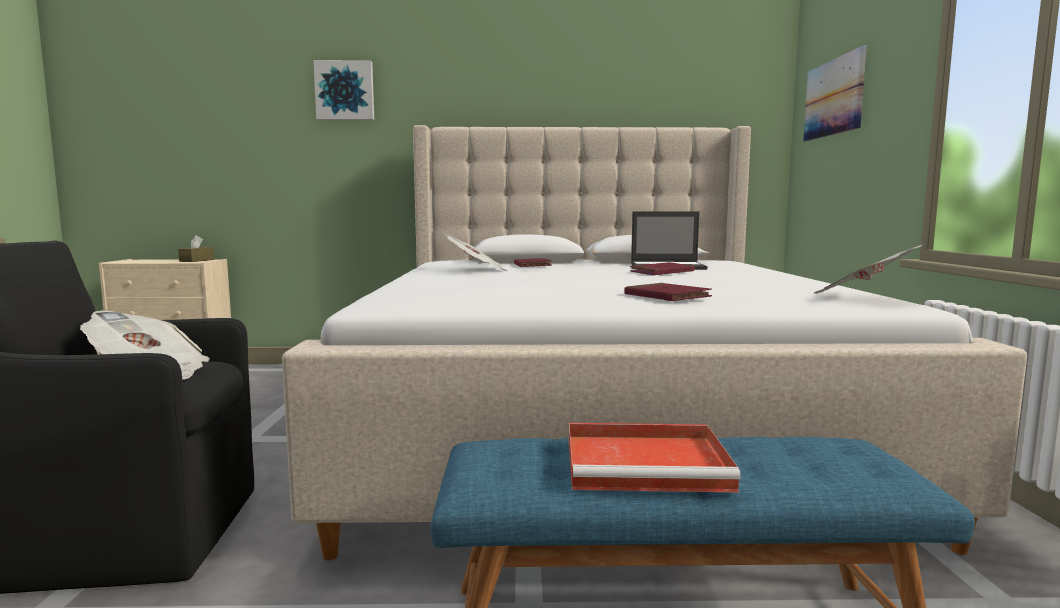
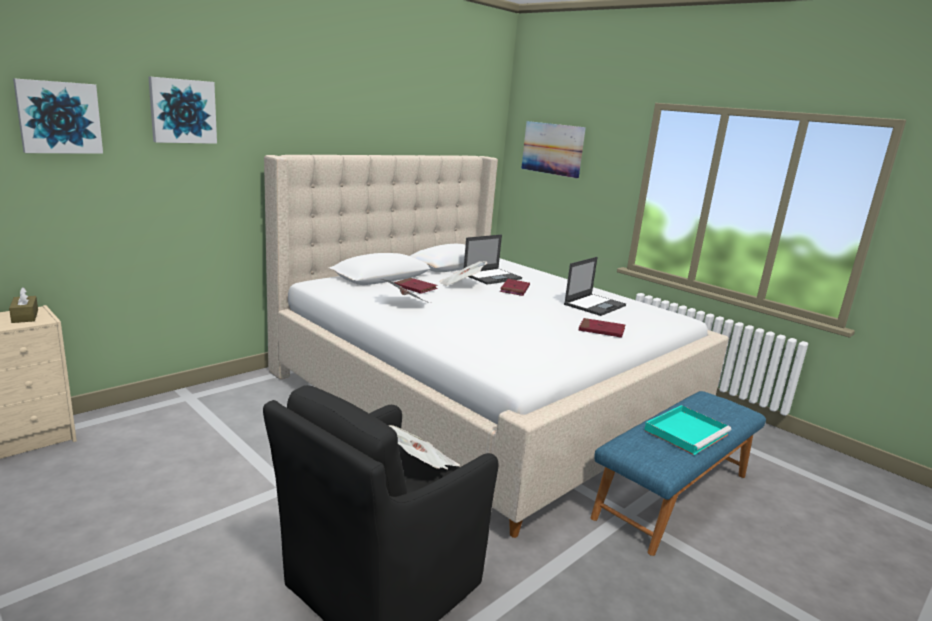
camera: 45 degrees left, 10 degrees up
red tray [569,423,741,493] -> turquoise tray [644,405,731,455]
newspaper [814,245,922,294] -> newspaper moved to [439,261,487,286]
none -> picture [13,78,103,154]
none -> laptop [564,257,626,316]

